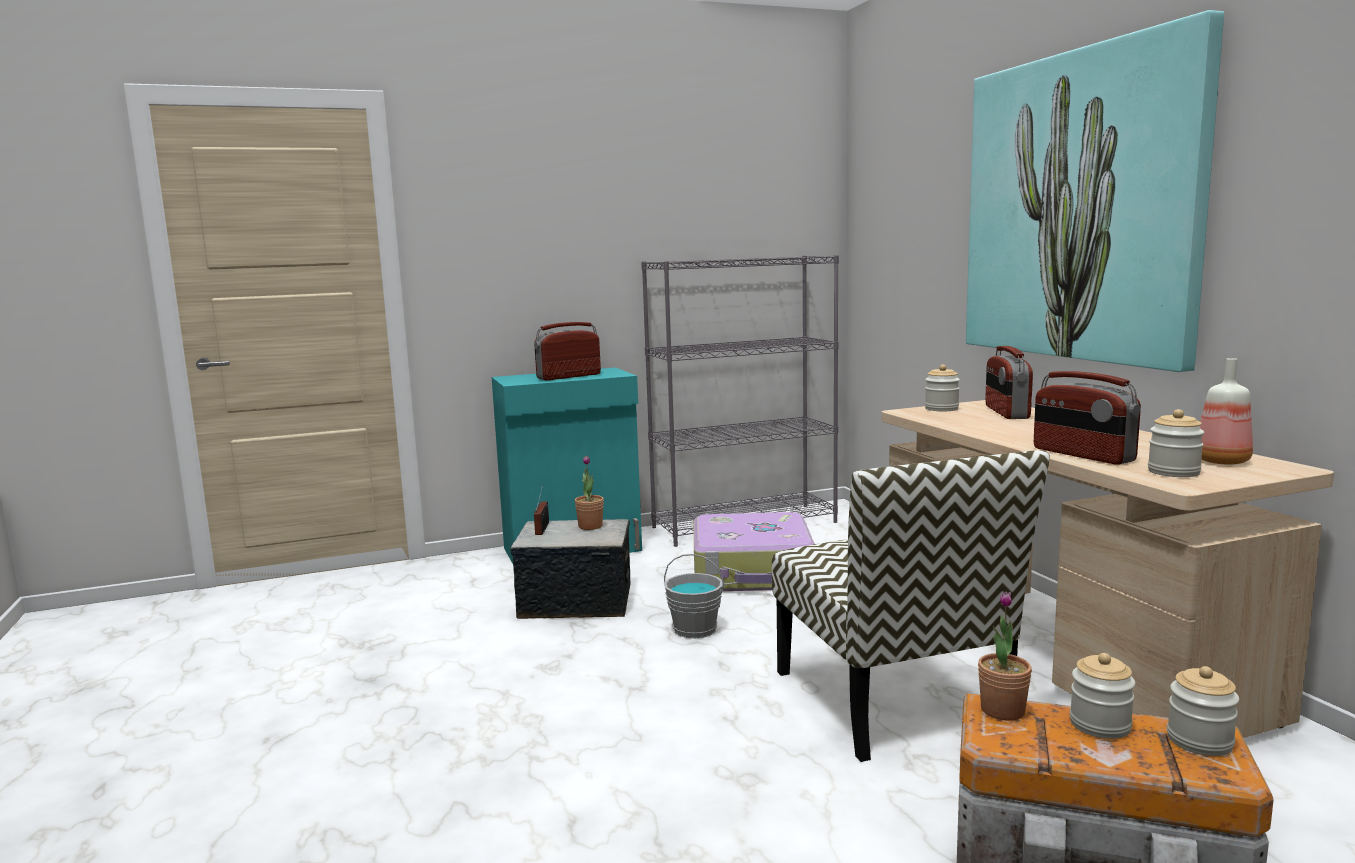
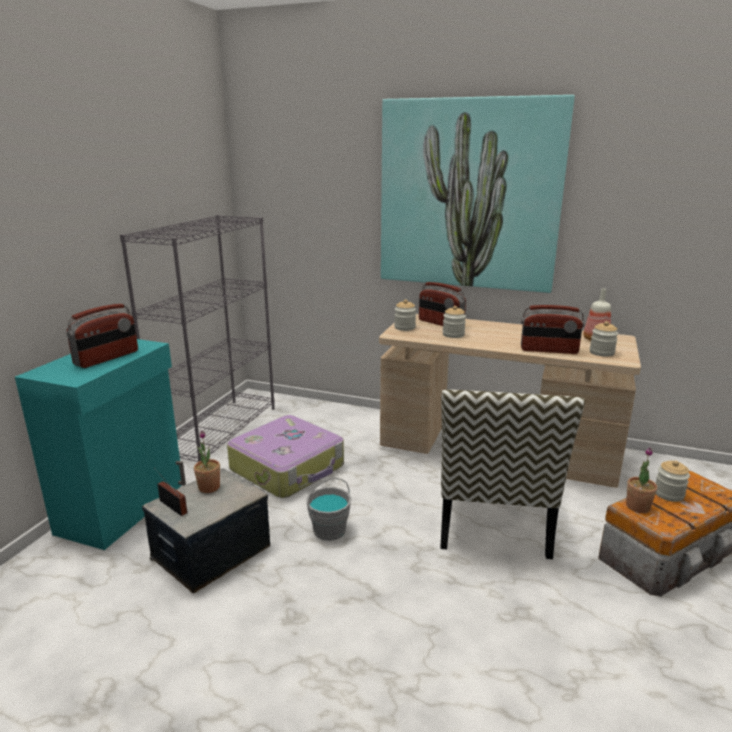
camera: 50 degrees left, 10 degrees up
radio [534,322,601,381] -> radio turned 150 degrees counterclockwise [67,304,138,368]
chair [772,450,1050,762] -> chair turned 75 degrees clockwise [440,389,585,559]
jar [1167,666,1239,756] -> jar moved to [443,306,466,338]

